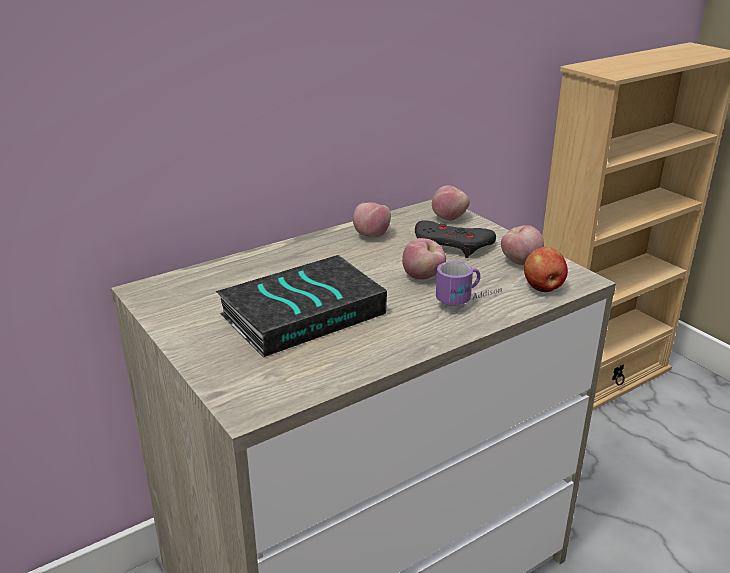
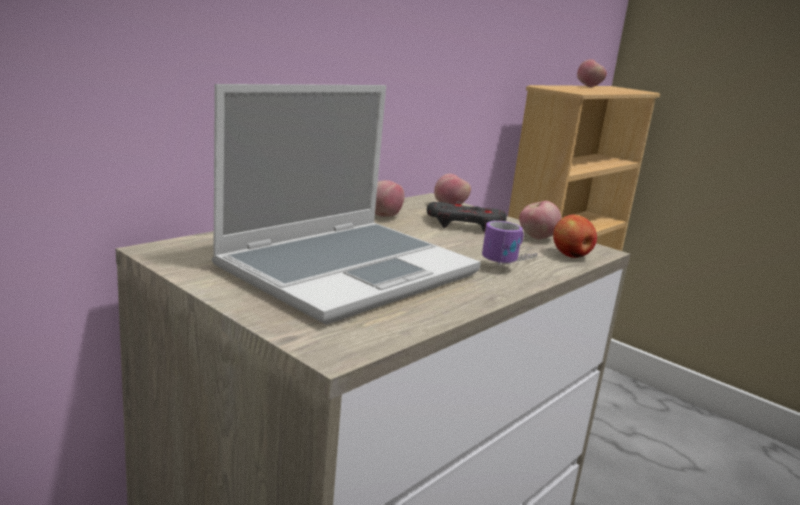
camera: 15 degrees left, 10 degrees down
book [216,255,387,357] -> laptop [212,84,481,325]
apple [402,238,446,280] -> apple moved to [577,59,607,87]

